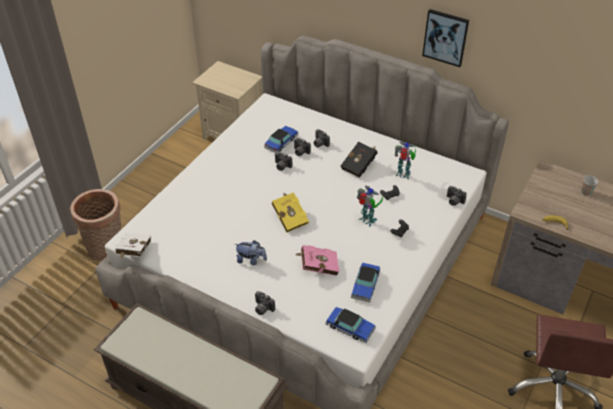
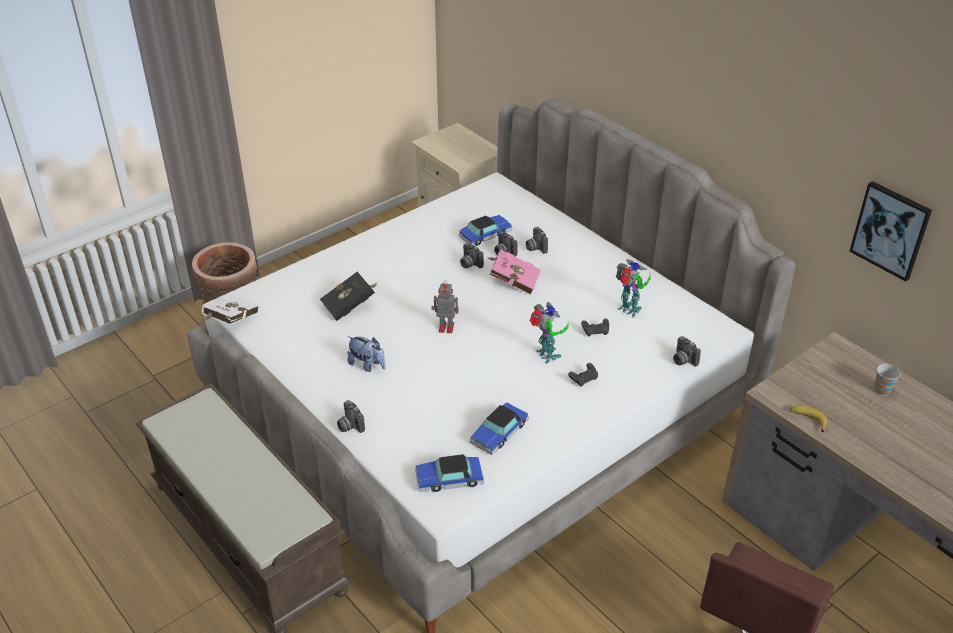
camera: 20 degrees right, 5 degrees down
yellow book [272,192,309,233] -> toy robot [432,281,458,333]
pink book [296,245,340,276] -> pink book moved to [487,250,541,295]
toy car [326,307,376,343] -> toy car turned 120 degrees clockwise [415,454,484,492]
black book [341,142,378,178] -> black book moved to [320,272,377,321]
picture [422,9,469,67] -> picture moved to [849,181,932,282]

